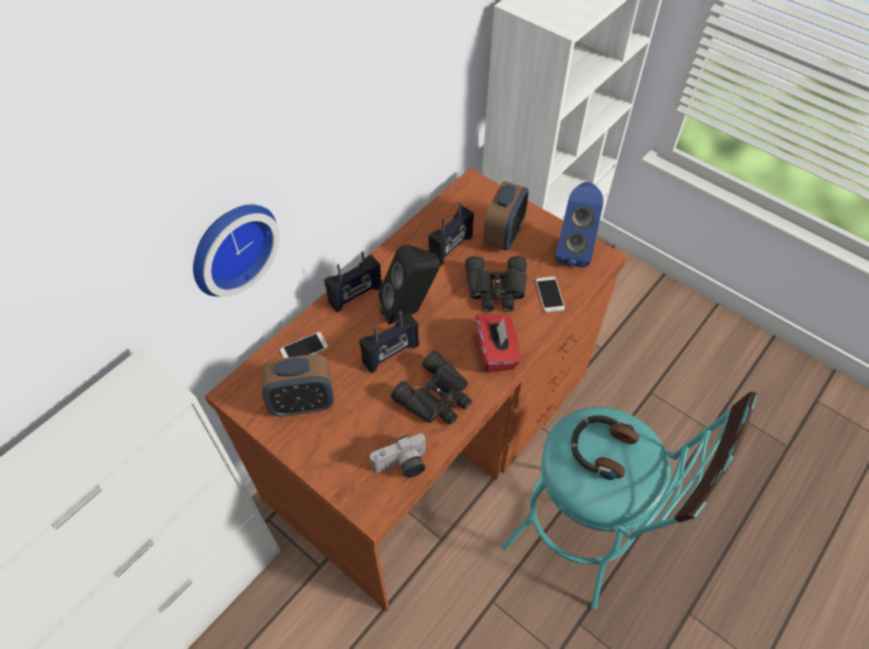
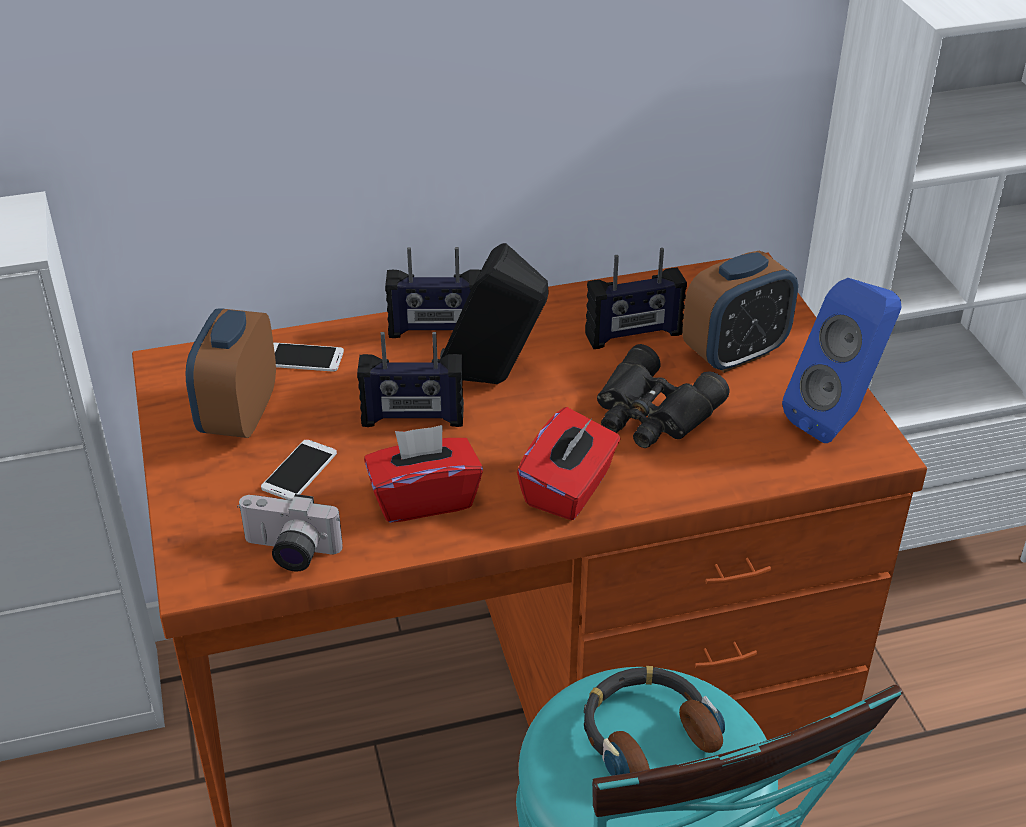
camera: 35 degrees right, 15 degrees down
wall clock [193,204,280,297] -> none
alarm clock [261,354,334,416] -> alarm clock turned 75 degrees clockwise [185,308,276,438]
black binoculars [391,351,472,425] -> red tissue box [364,425,483,523]
phone [536,276,565,312] -> phone moved to [261,439,337,500]

